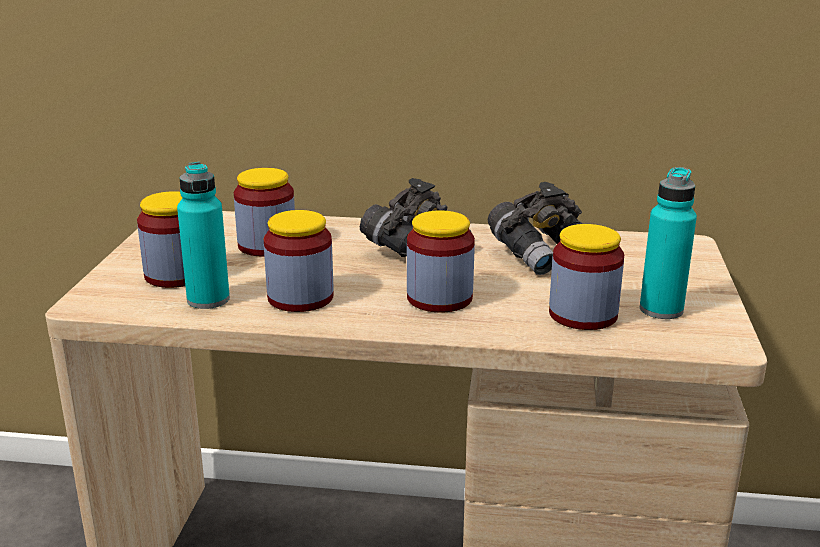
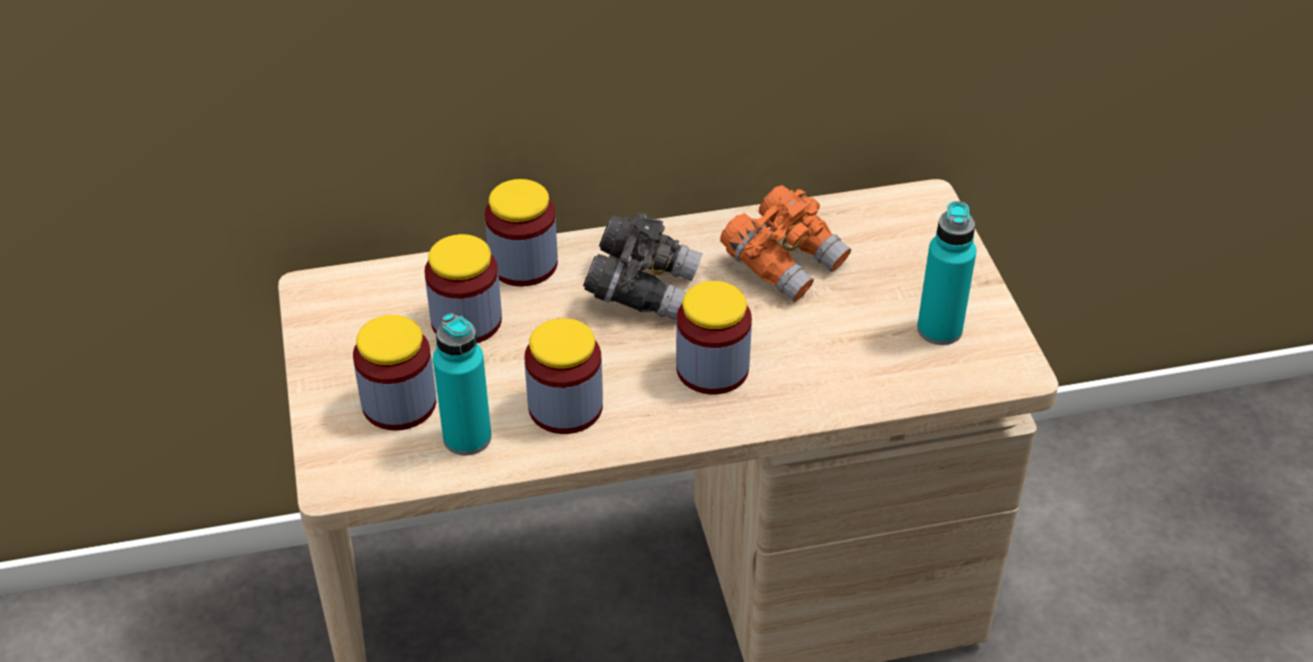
camera: 20 degrees left, 20 degrees up
grey binoculars [488,182,582,275] -> orange binoculars [720,185,851,302]
jar [549,224,624,330] -> jar moved to [485,179,558,287]

